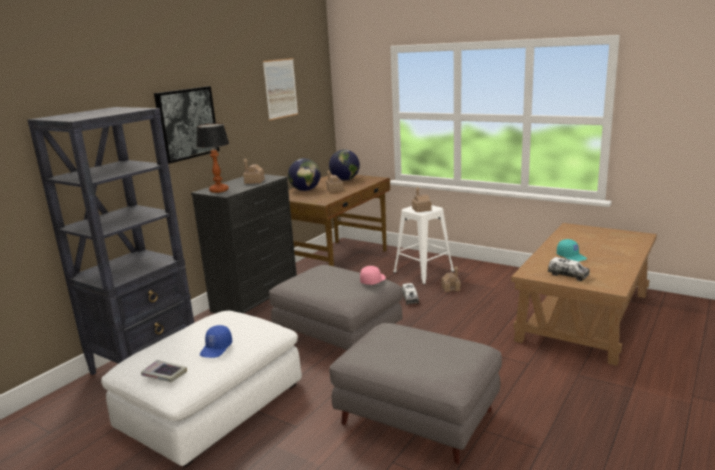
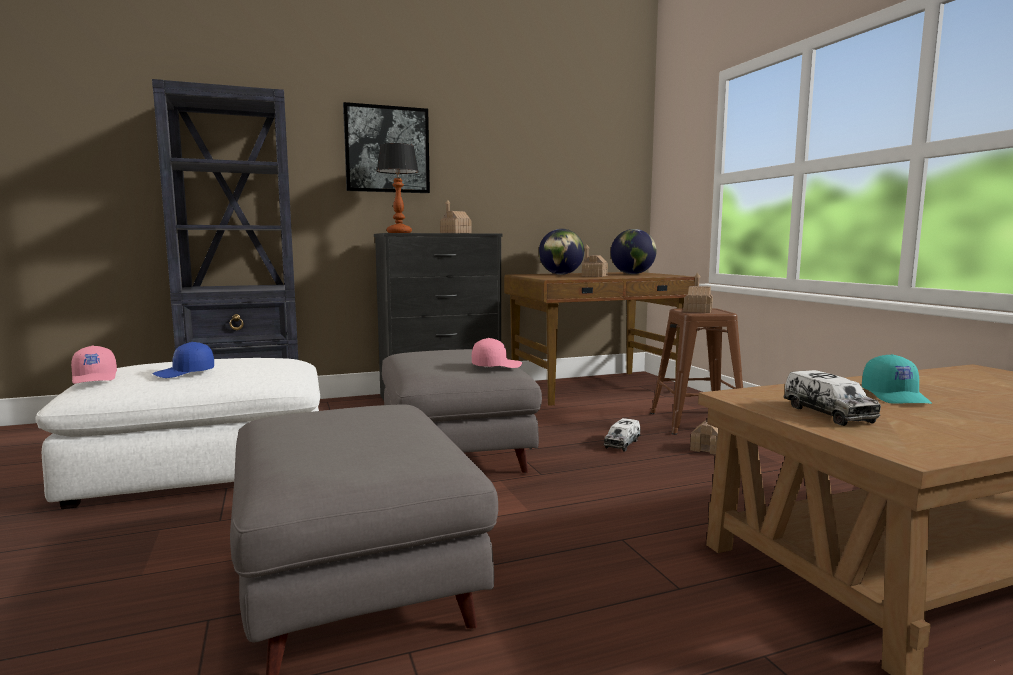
camera: 35 degrees right, 10 degrees down
book [141,360,187,382] -> pink cap [71,346,117,384]
picture [263,58,298,121] -> none
white stool [393,205,455,284] -> brown stool [650,308,743,435]

